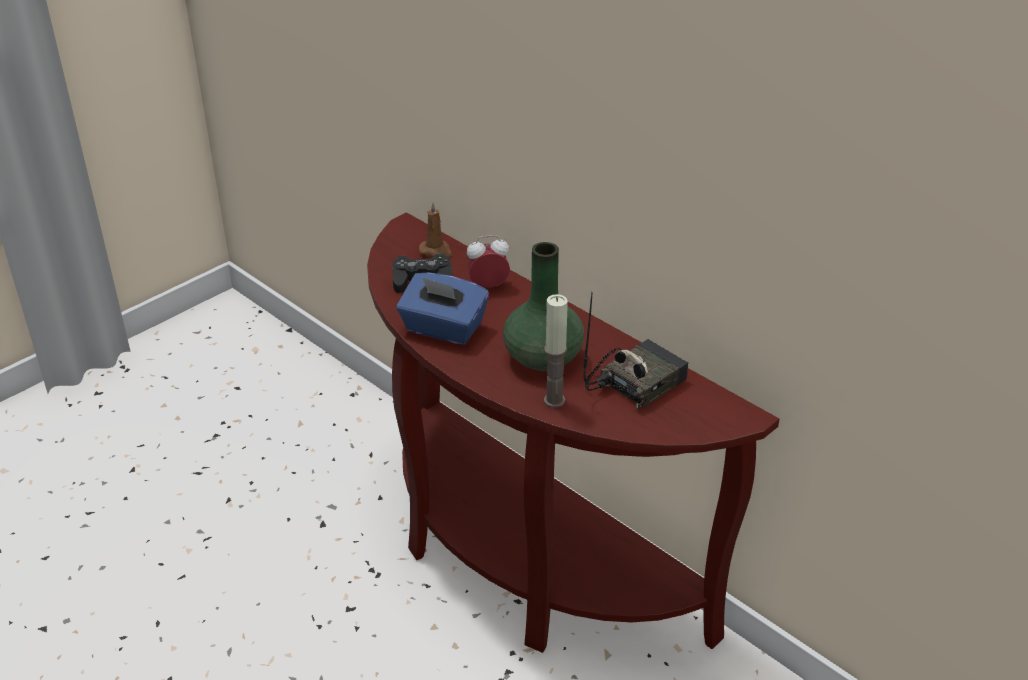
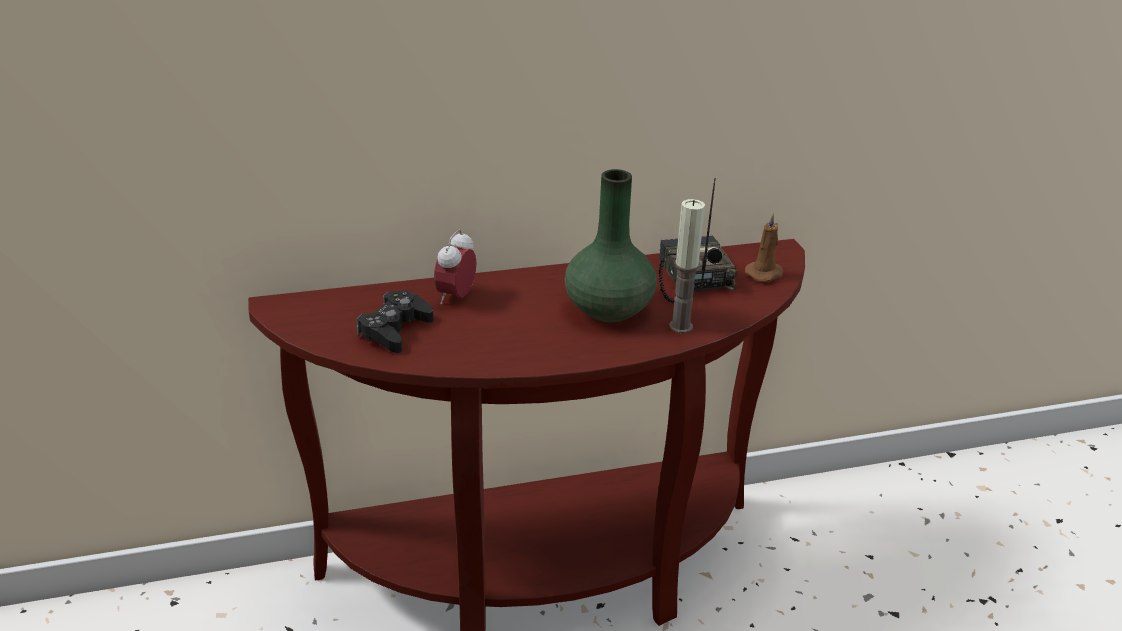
camera: 60 degrees left, 5 degrees down
blue tissue box [396,272,489,345] -> none
brown candle [419,202,453,257] -> brown candle moved to [745,212,784,281]

